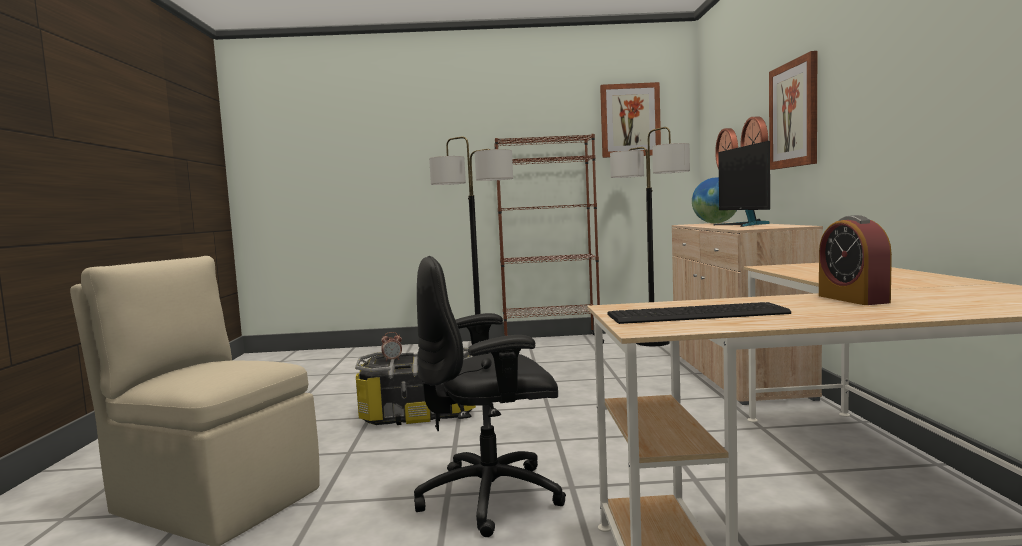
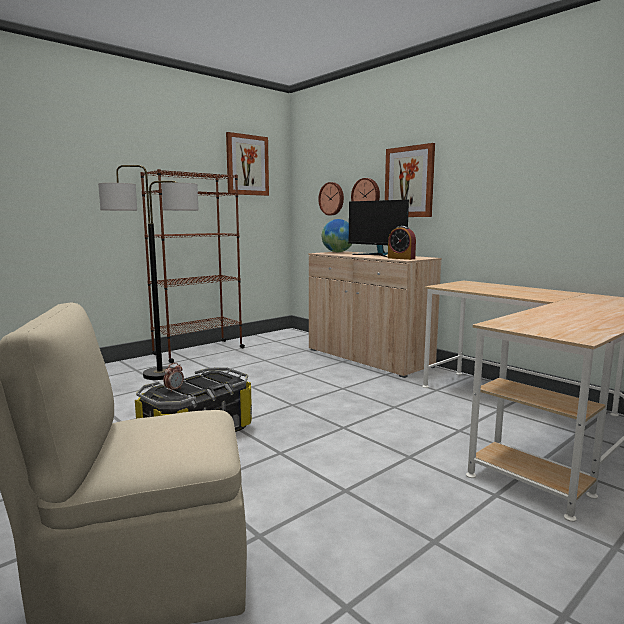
camera: 40 degrees left, 5 degrees up
black office chair [414,256,566,537] -> none
keyboard [607,302,791,324] -> none
floor lamp [610,127,690,346] -> none
alarm clock [819,215,892,305] -> alarm clock moved to [388,226,416,260]

